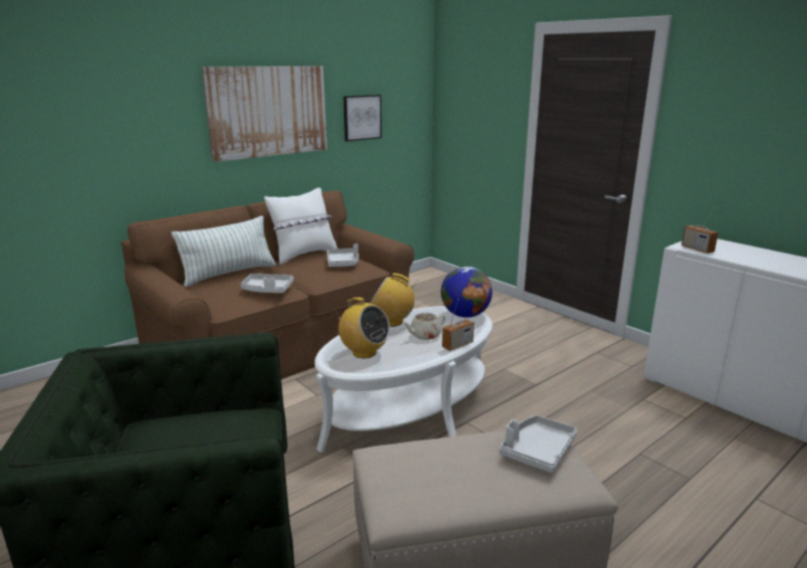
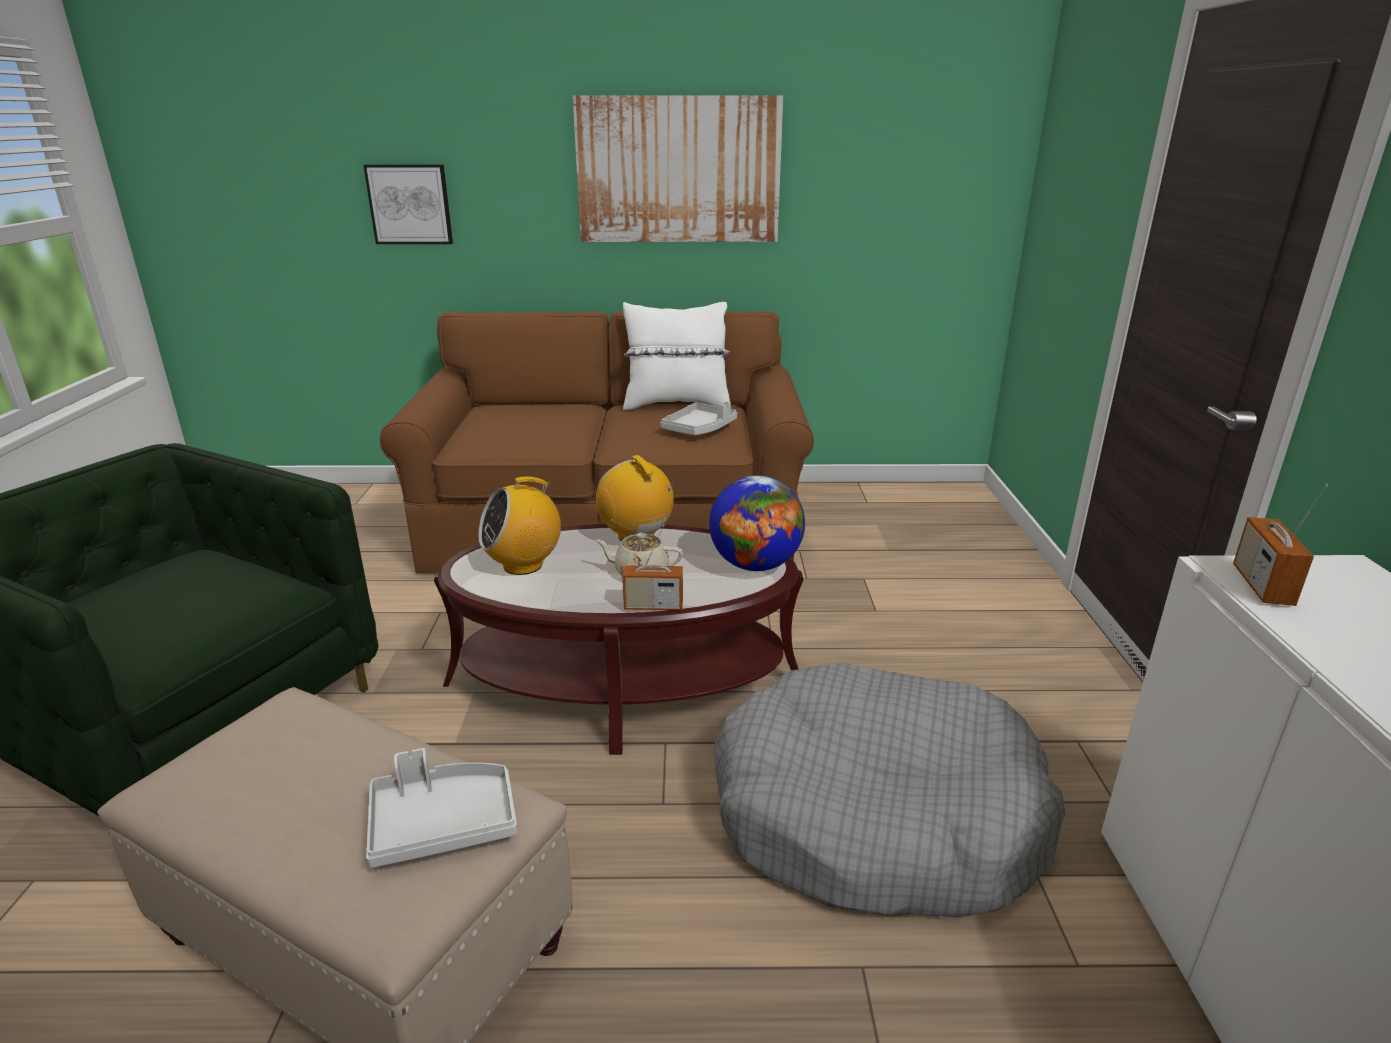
camera: 40 degrees right, 5 degrees up
pillow [171,216,276,287] -> none
grey tray [241,274,294,293] -> none
white coffee table [315,306,492,453] -> brown coffee table [434,524,803,755]
radio [334,297,390,359] -> radio turned 75 degrees clockwise [478,477,561,575]
picture [343,95,382,141] -> picture moved to [363,164,453,244]
none -> grey dog bed [713,663,1065,917]

